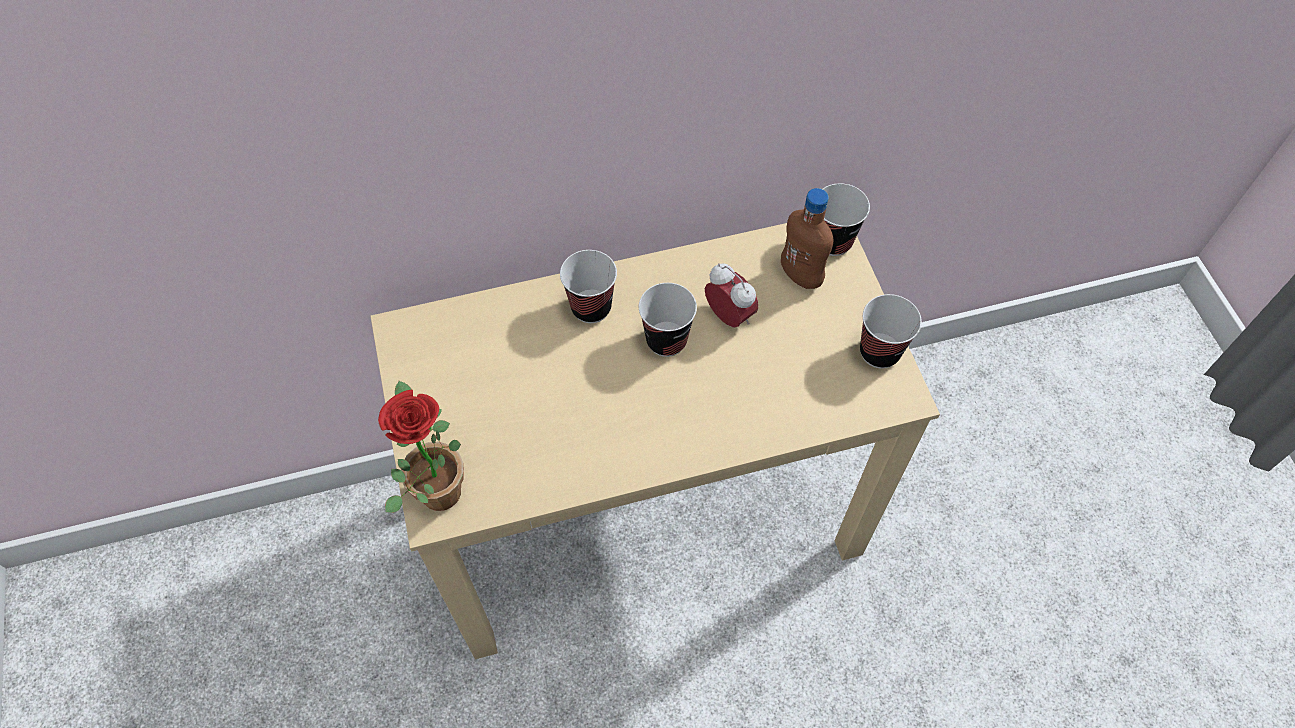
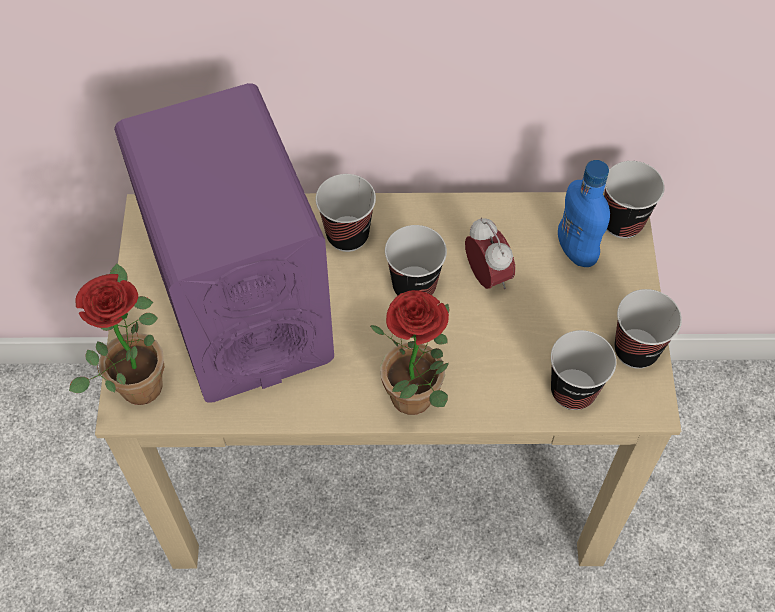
camera: 15 degrees right, 0 degrees up
brown bottle [781,188,833,289] -> blue bottle [558,160,610,267]
none -> purple speaker [114,83,334,403]
none -> potted plant [370,290,449,415]
none -> cup [551,330,616,410]

